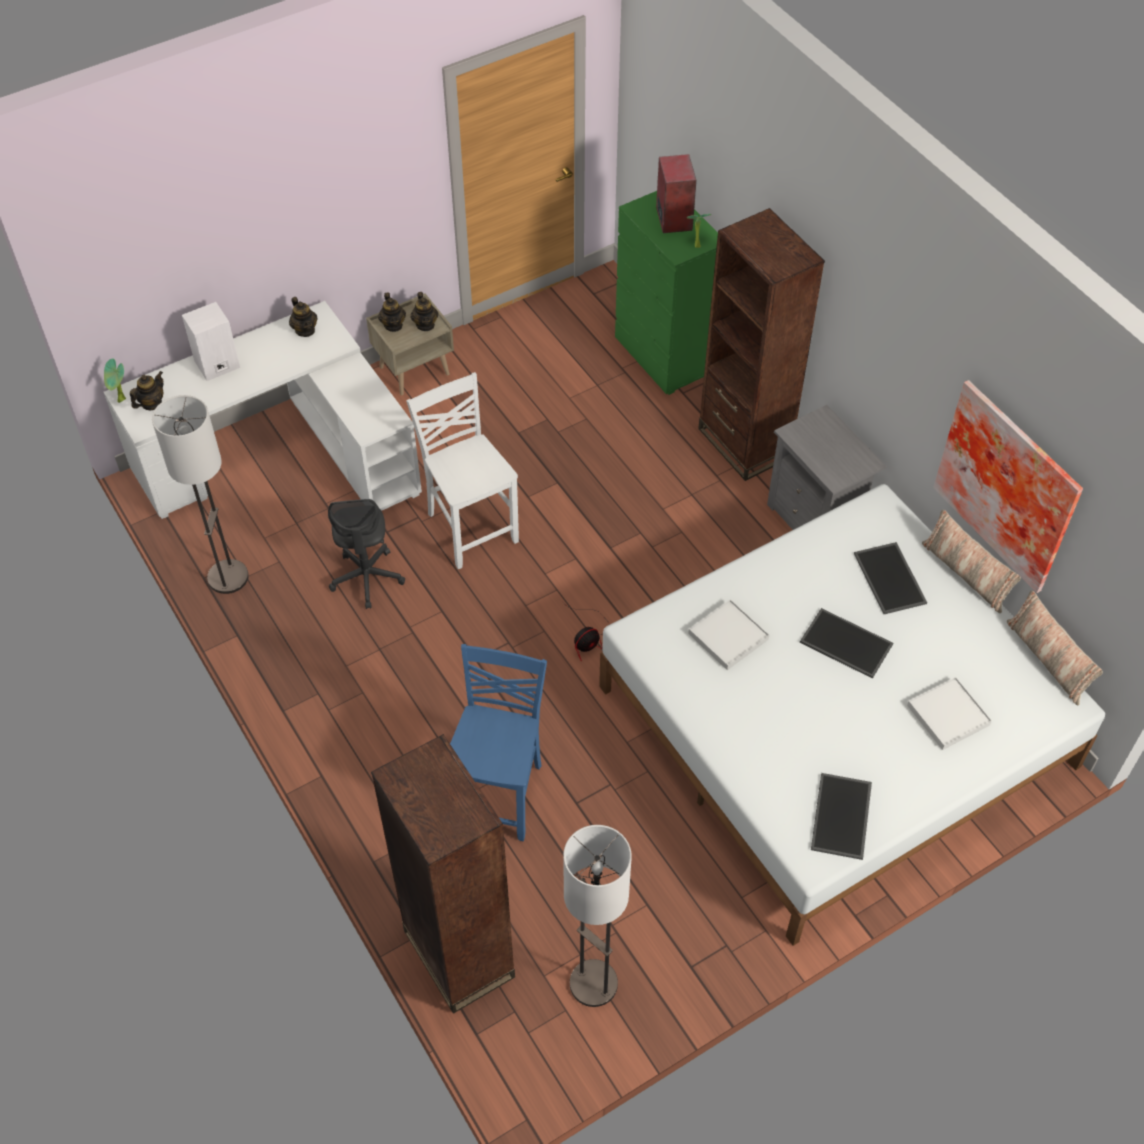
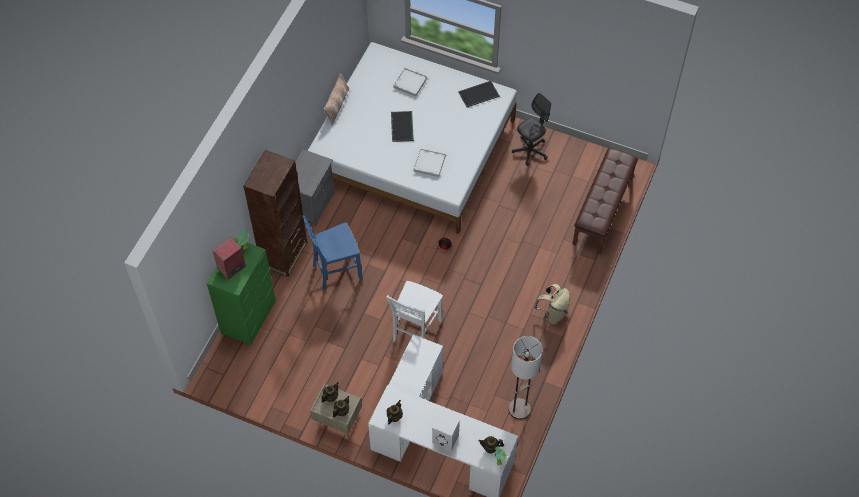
camera: 125 degrees left, 5 degrees up
grey office chair [328,499,405,609] -> grey office chair moved to [512,93,551,166]
brown bookcase [371,734,515,1014] -> brown bench [572,148,638,254]
blue chair [450,644,547,841] -> blue chair moved to [302,215,363,291]
floor lamp [563,825,632,1007] -> none
tray [854,542,927,614] -> none
picture [933,380,1083,593] -> none
pillow [1007,591,1103,705] -> none
none -> beige backpack [534,284,570,325]

